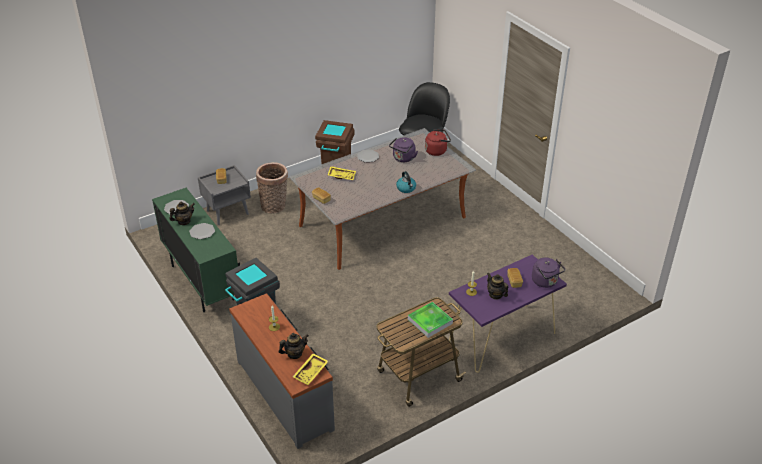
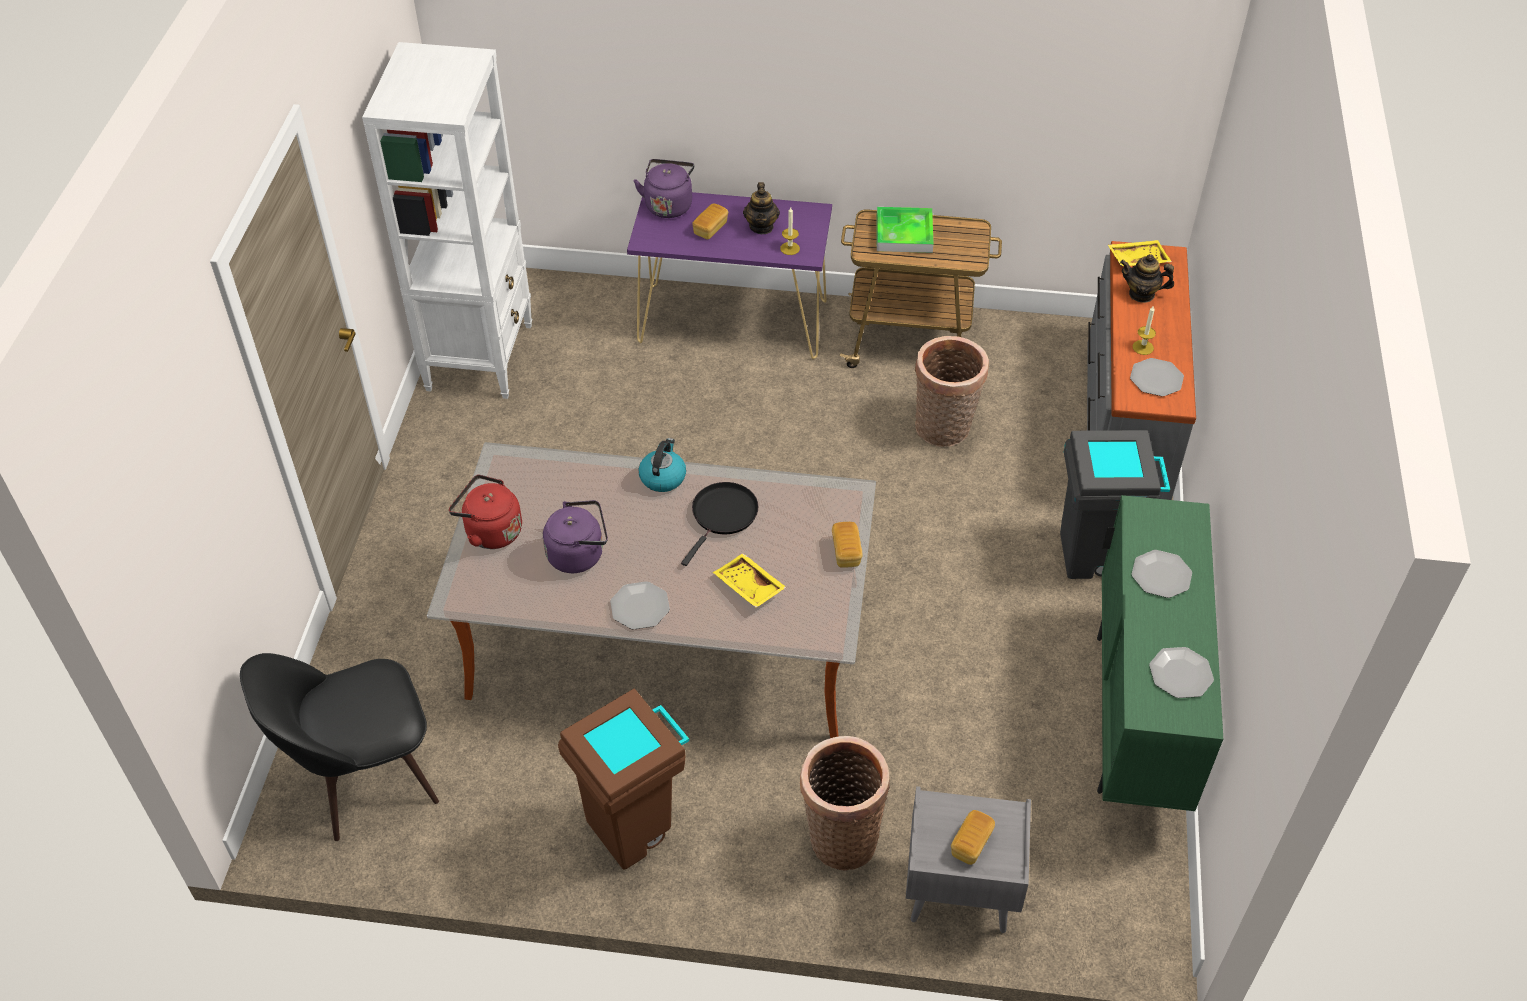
camera: 140 degrees left, 10 degrees up
teapot [170,201,194,225] -> none
none -> white bookcase [362,42,533,399]
none -> black frying pan [681,482,759,566]
none -> basket [915,336,989,447]
none -> plate [1130,358,1184,396]

